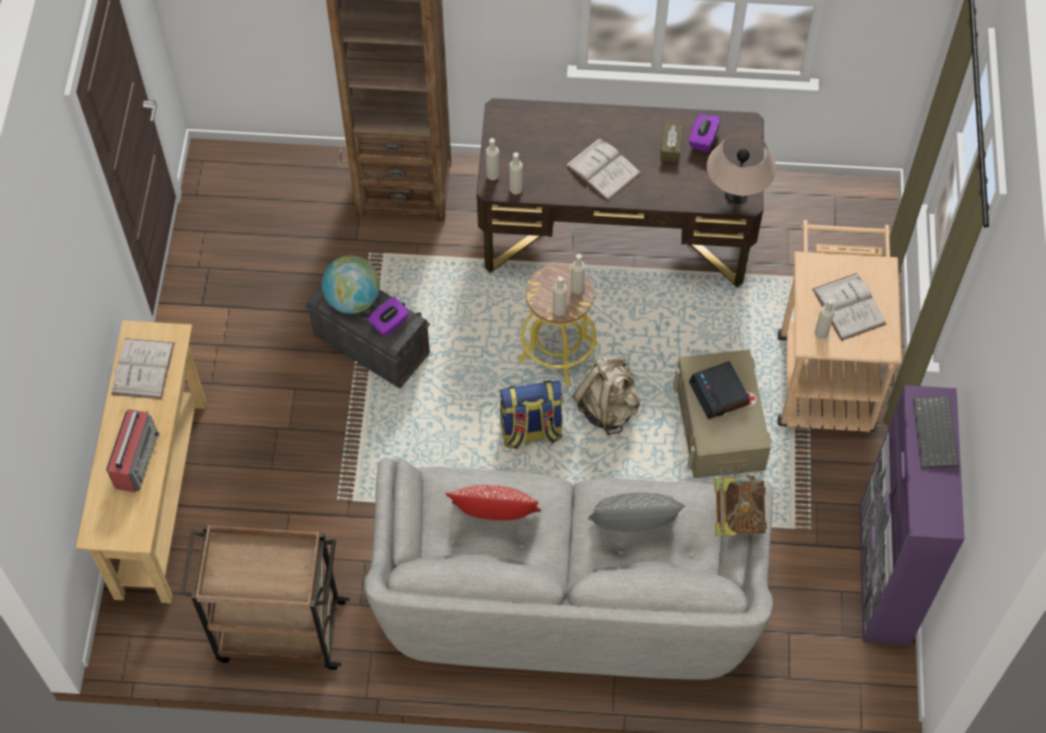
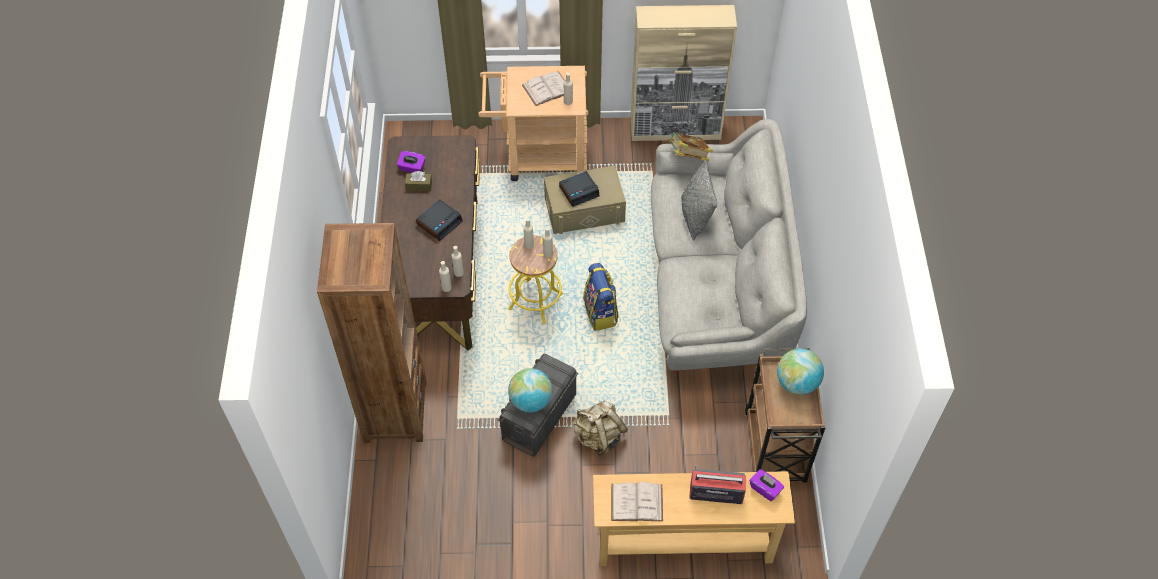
camera: 95 degrees left, 5 degrees down
purple tissue box [368,297,409,337] -> purple tissue box moved to [750,469,784,501]
pillow [445,485,541,520] -> none
white book [565,138,642,202] -> alarm clock [416,200,463,241]
beige backpack [573,356,640,435] -> beige backpack moved to [572,401,628,456]
beige table lamp [707,131,776,204] -> none
purple cabinet [860,385,965,645] -> beige cabinet [630,5,737,141]
keyboard [913,396,959,468] -> none
none -> globe [777,349,824,395]

